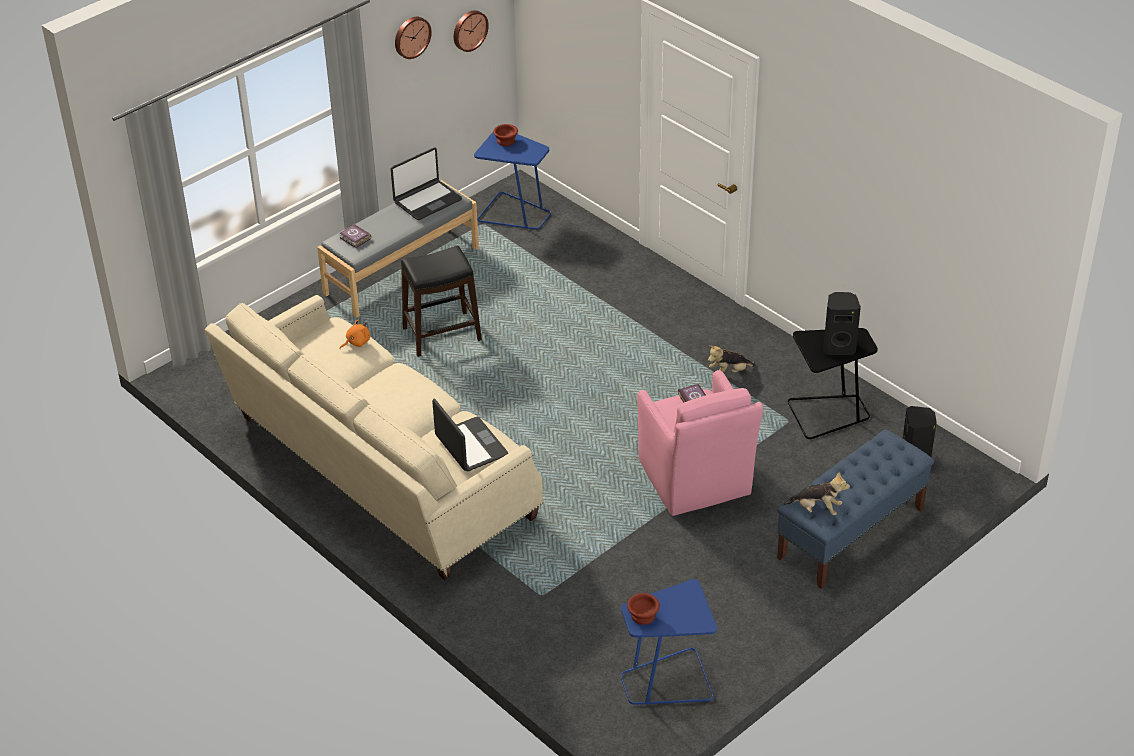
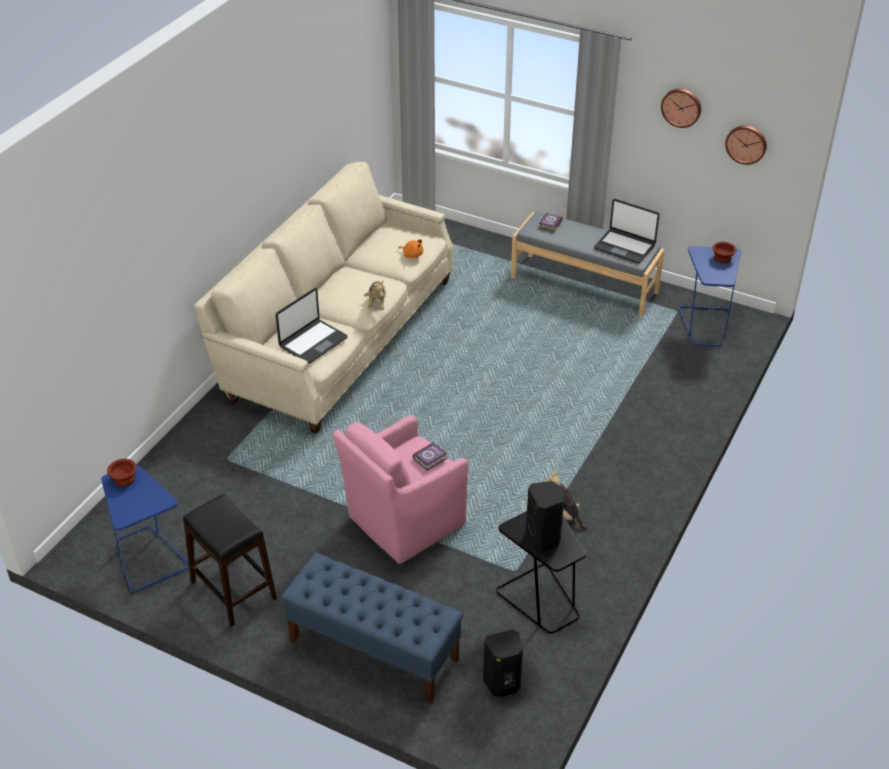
camera: 70 degrees right, 0 degrees up
black stool [401,246,482,357] -> black stool moved to [183,494,277,627]
plush toy [783,472,850,515] -> plush toy moved to [364,280,386,310]

